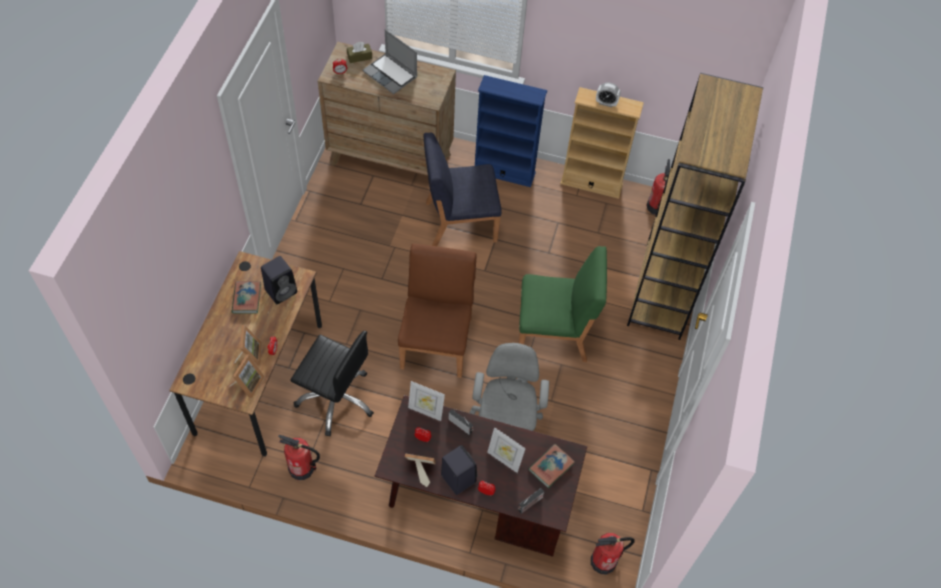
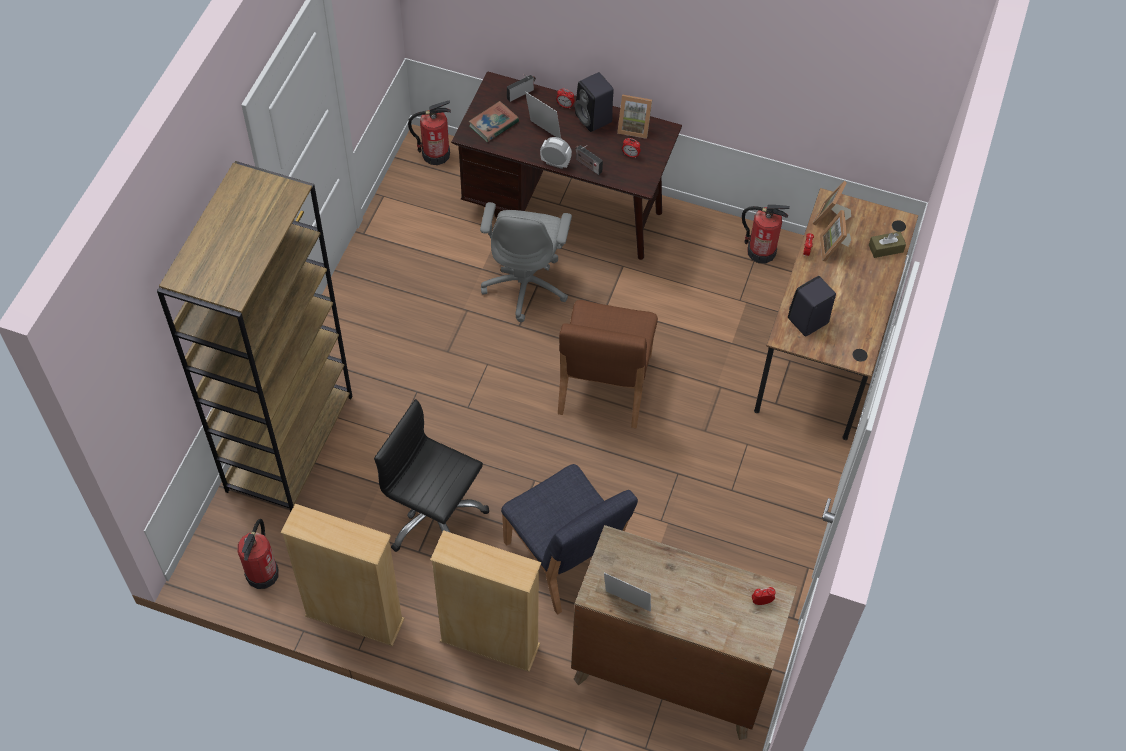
camera: 175 degrees left, 0 degrees up
book [232,281,261,314] -> none
black office chair [290,331,374,436] -> black office chair moved to [374,399,489,552]
brown tissue box [347,42,372,63] -> brown tissue box moved to [869,232,906,258]
laptop [363,29,417,94] -> none
picture frame [408,381,445,421] -> picture frame moved to [604,573,651,612]
blue chair [424,133,502,246] -> blue chair turned 60 degrees clockwise [501,464,638,615]
blue bookcase [475,75,547,187] -> beige bookcase [430,530,541,672]
green chair [519,246,607,362] -> none
alarm clock [596,82,621,107] -> alarm clock moved to [540,137,572,169]

